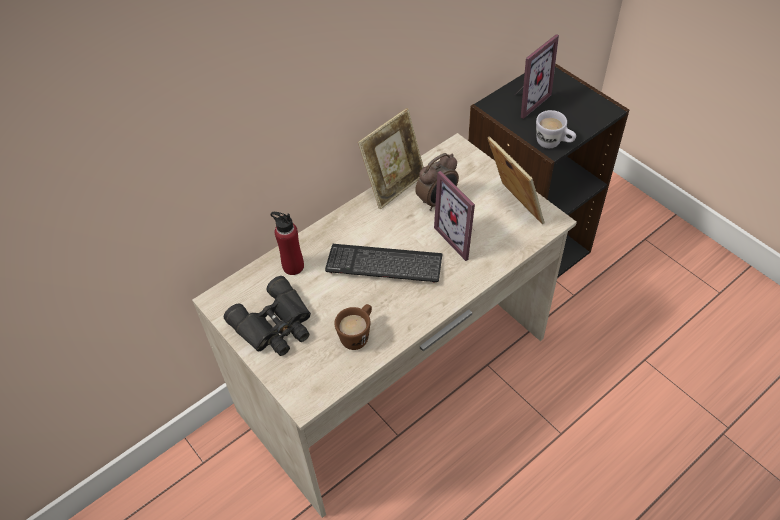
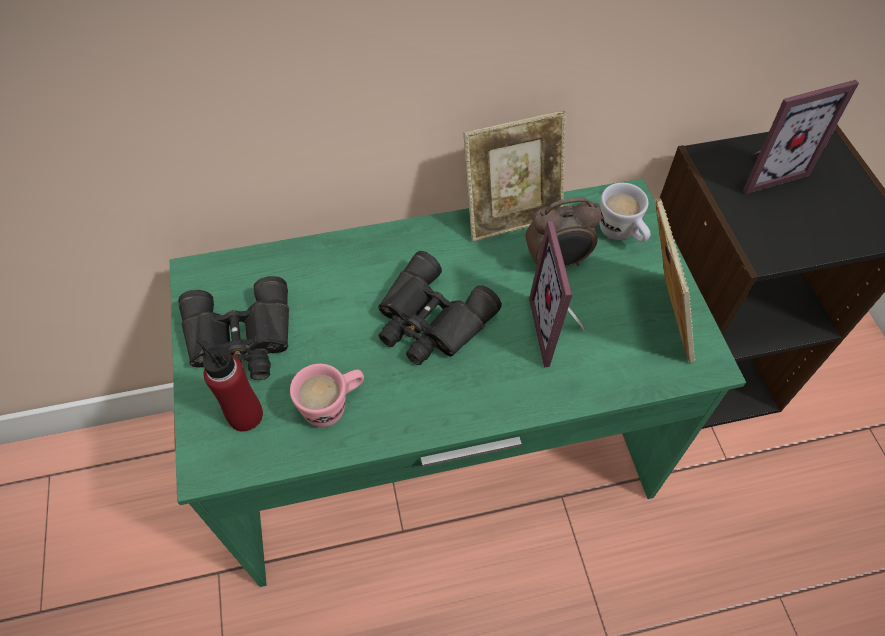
camera: 25 degrees right, 5 degrees up
beige desk [192,133,577,518] -> green desk [170,178,746,587]
red bottle [270,212,304,275] -> red bottle moved to [196,338,263,432]
keyboard [325,244,443,283] -> black binoculars [378,251,502,365]
brown mug [335,304,372,350] -> pink mug [290,364,364,427]
white mug [536,110,576,148] -> white mug moved to [599,183,651,242]

